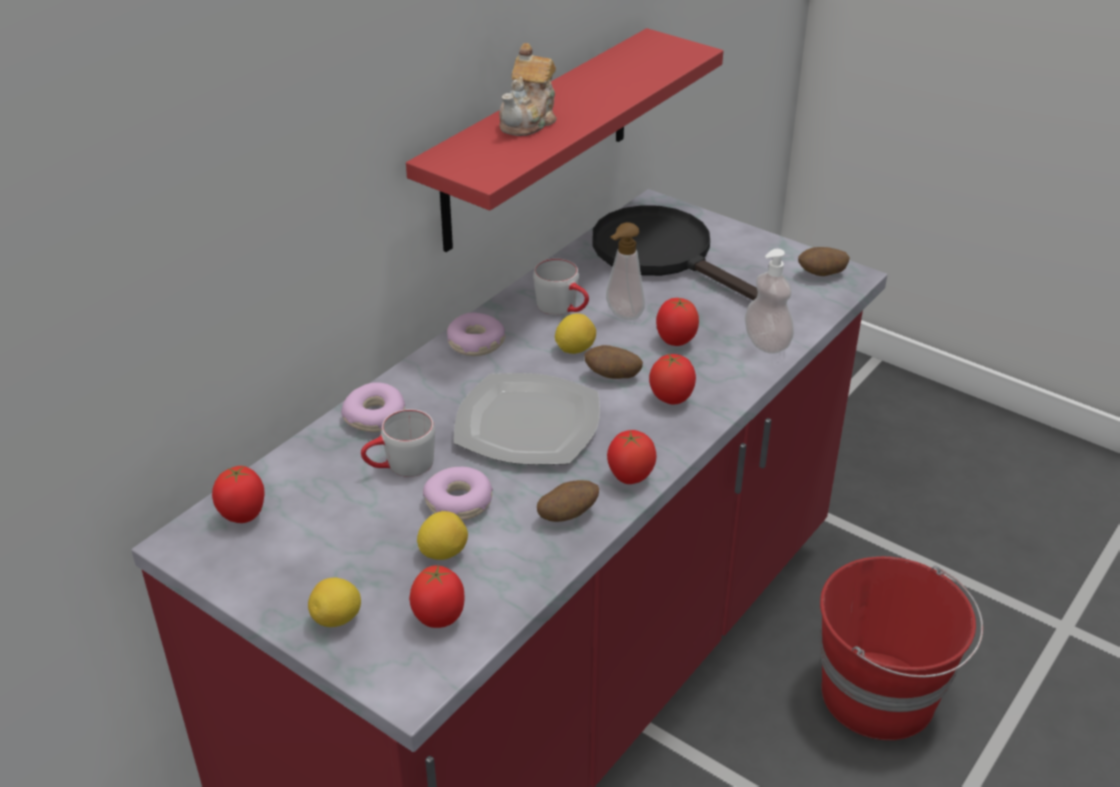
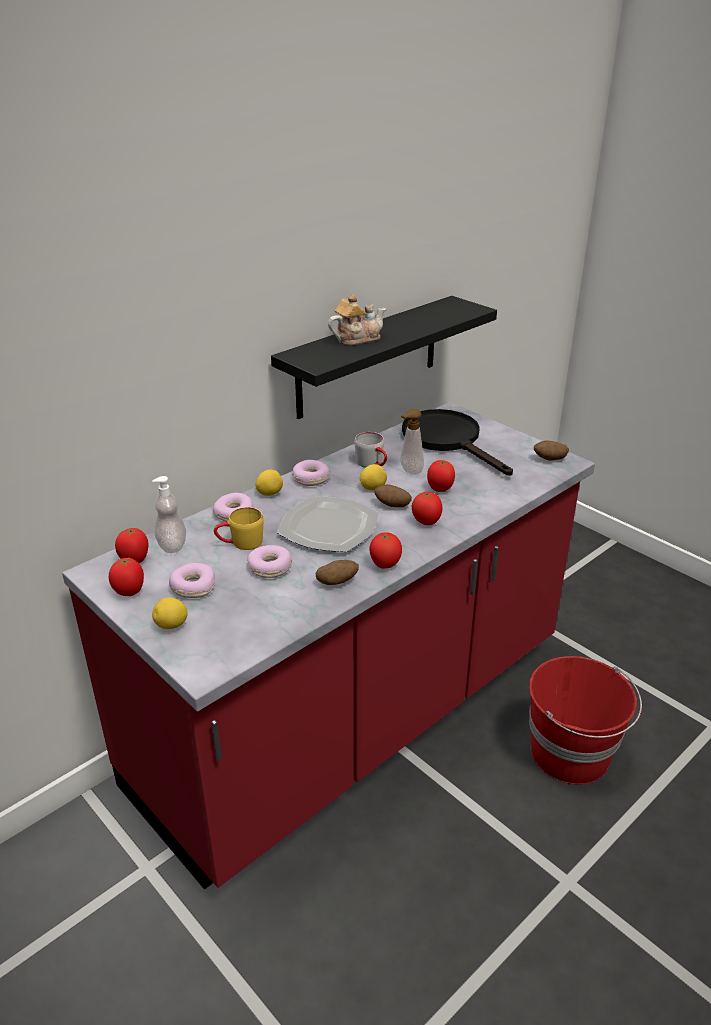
camera: 10 degrees right, 5 degrees down
grey mug [361,409,435,477] -> yellow mug [214,507,264,550]
red shelf [406,28,723,252] -> black shelf [271,296,497,419]
tomato [409,565,464,628] -> tomato moved to [109,558,144,596]
lemon [417,511,468,560] -> lemon moved to [255,470,283,496]
teapot [499,43,557,136] -> teapot turned 150 degrees counterclockwise [328,294,386,345]
soap dispenser [745,249,794,354] -> soap dispenser moved to [152,476,186,553]
none -> donut [169,563,215,598]

